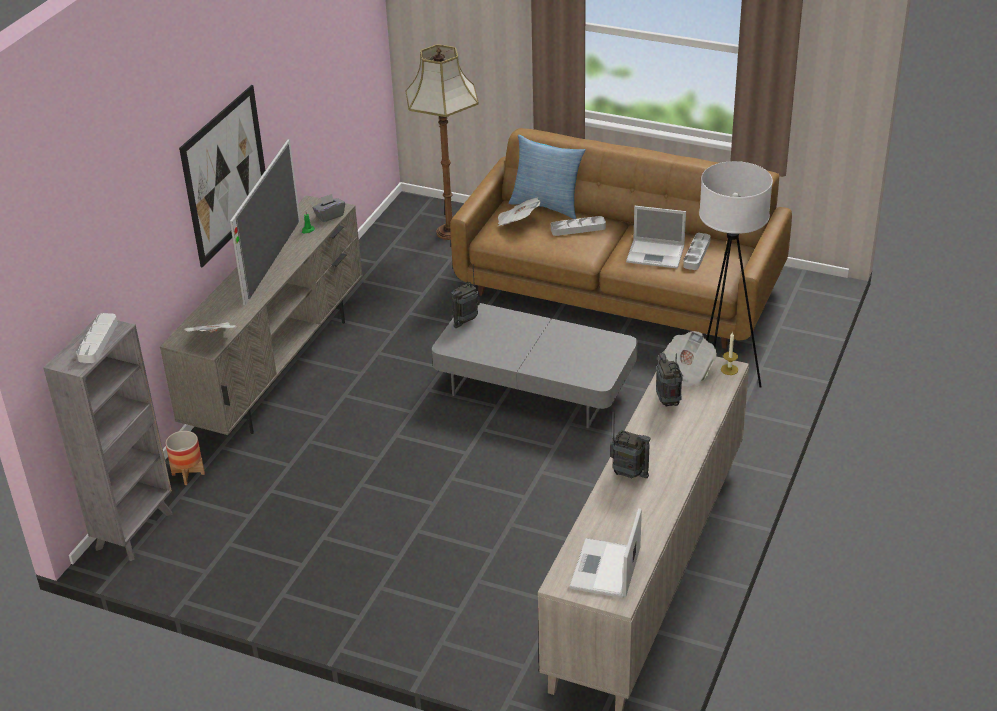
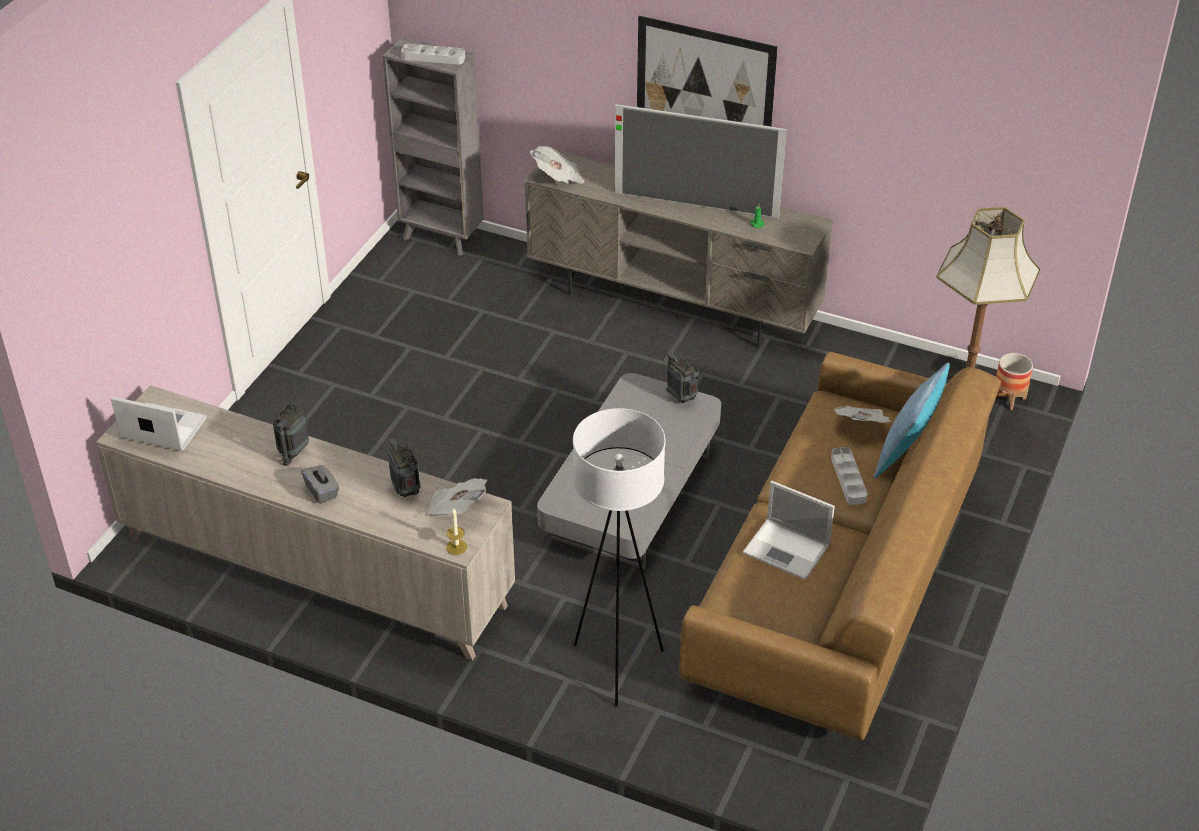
camera: 90 degrees right, 5 degrees up
planter [165,431,205,485] -> planter moved to [996,353,1033,410]
grey tissue box [312,194,345,222] -> grey tissue box moved to [301,464,339,504]
laptop [626,206,686,269] -> laptop turned 75 degrees counterclockwise [743,481,835,580]
radio [656,353,683,407] -> radio turned 105 degrees counterclockwise [388,438,421,497]
grey tray [683,233,711,270] -> none

